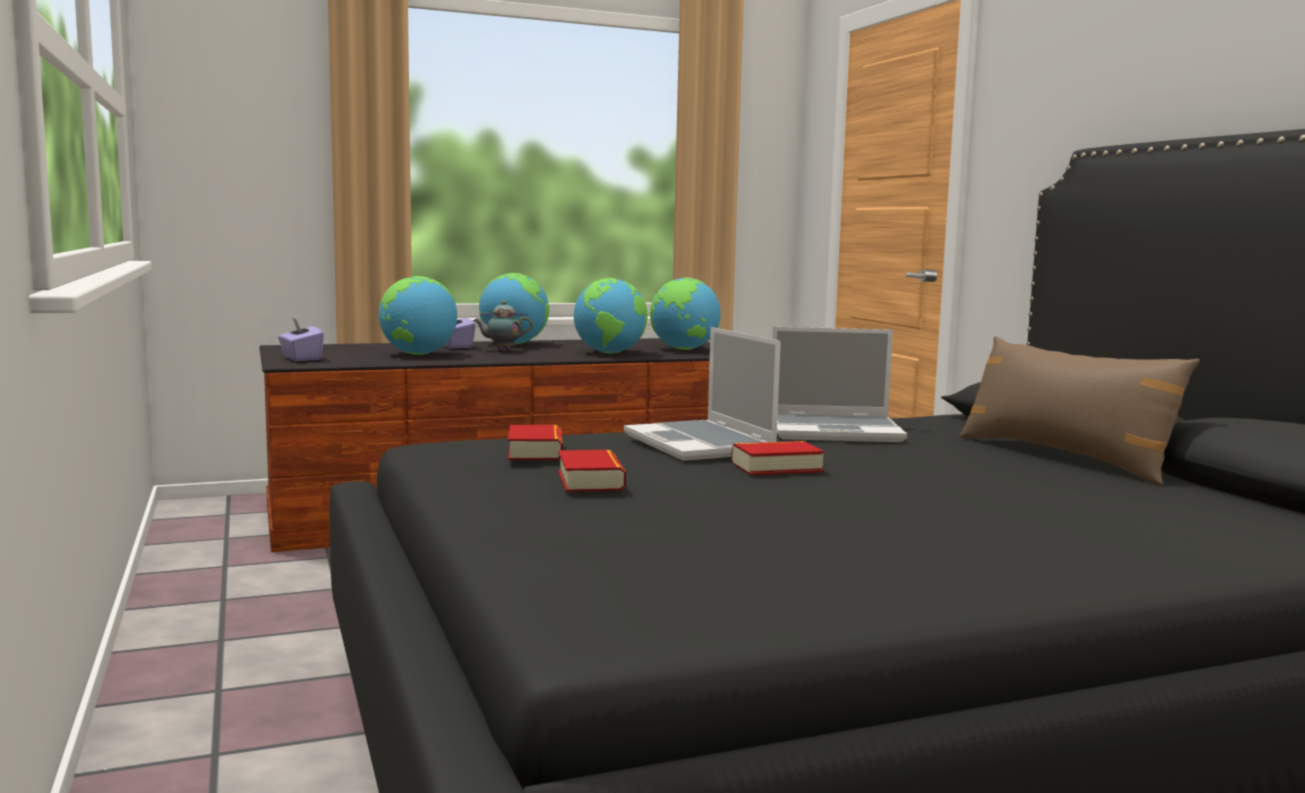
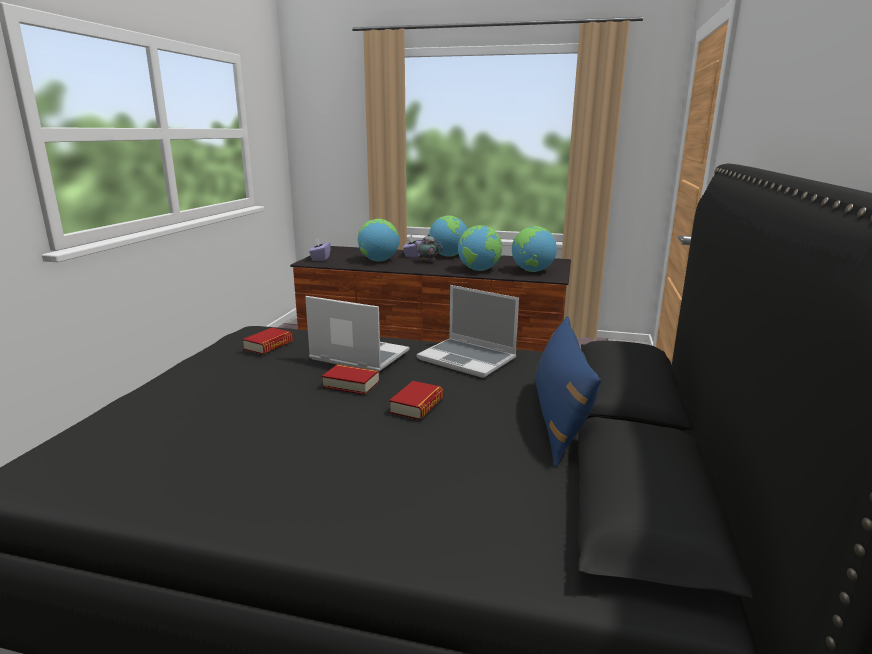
camera: 35 degrees right, 10 degrees up
book [558,450,626,492] -> book moved to [389,381,444,420]
laptop [624,327,781,461] -> laptop turned 105 degrees clockwise [305,296,409,371]
brown pillow [959,336,1200,485] -> blue pillow [534,316,601,466]

